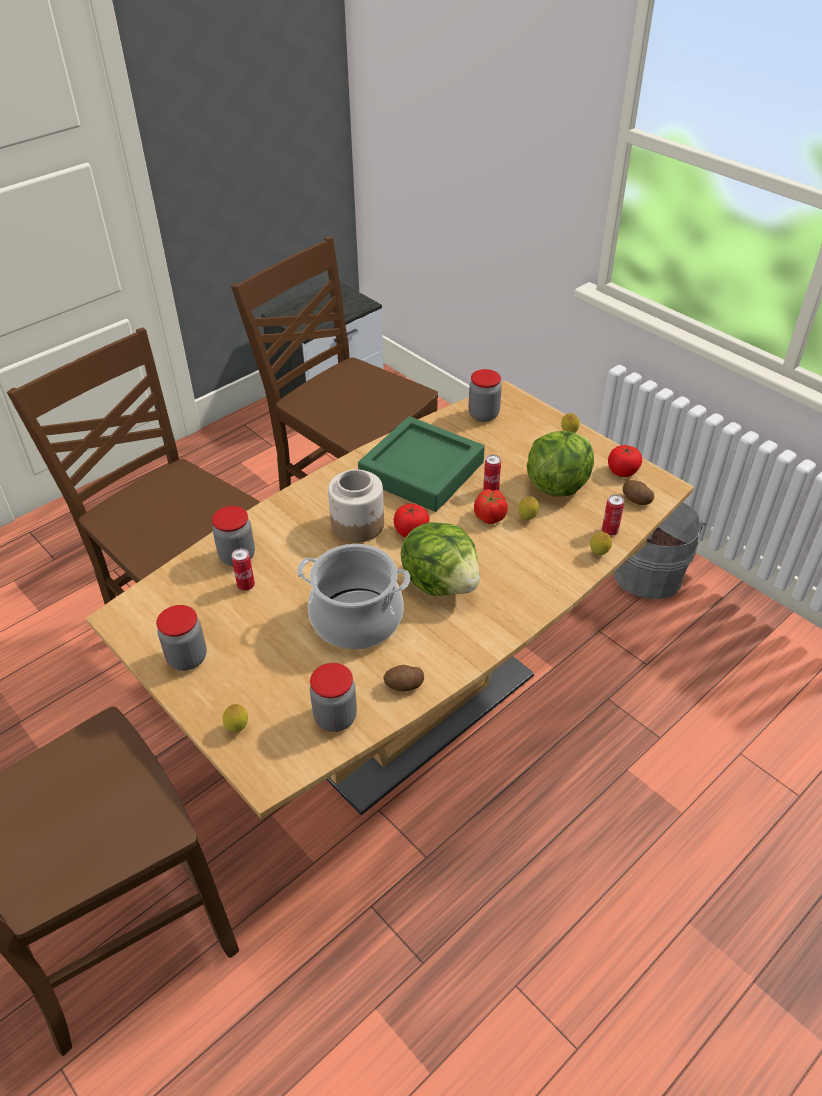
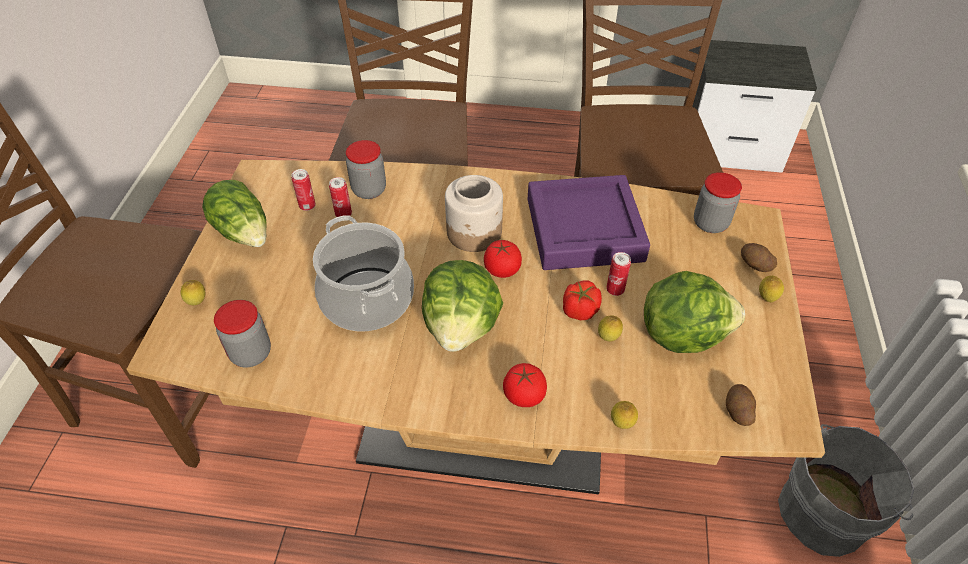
camera: 50 degrees right, 5 degrees up
jar [156,605,207,671] -> lettuce [202,180,266,247]
green tray [358,416,485,512] -> purple tray [528,175,650,270]
potato [383,665,424,692] -> potato moved to [741,243,777,272]
can [602,494,624,536] -> can moved to [292,169,316,211]
tomato [608,445,642,477] -> tomato moved to [503,363,547,407]

